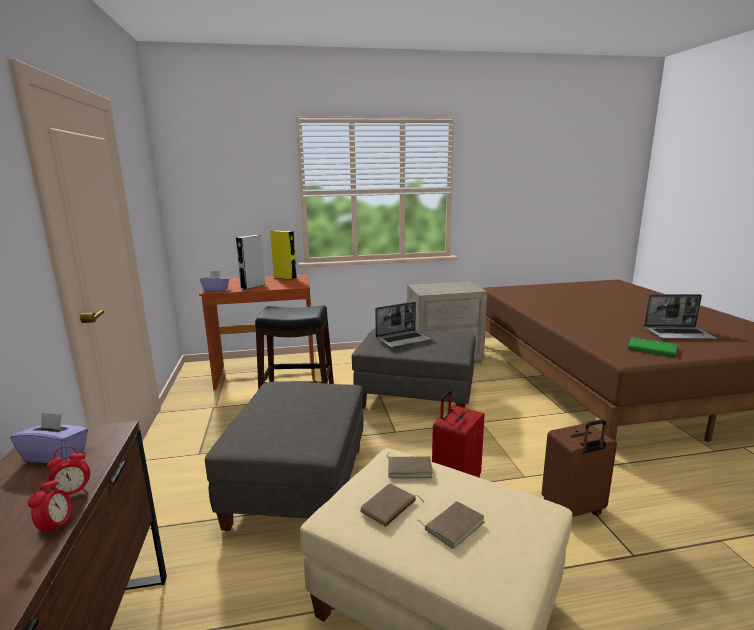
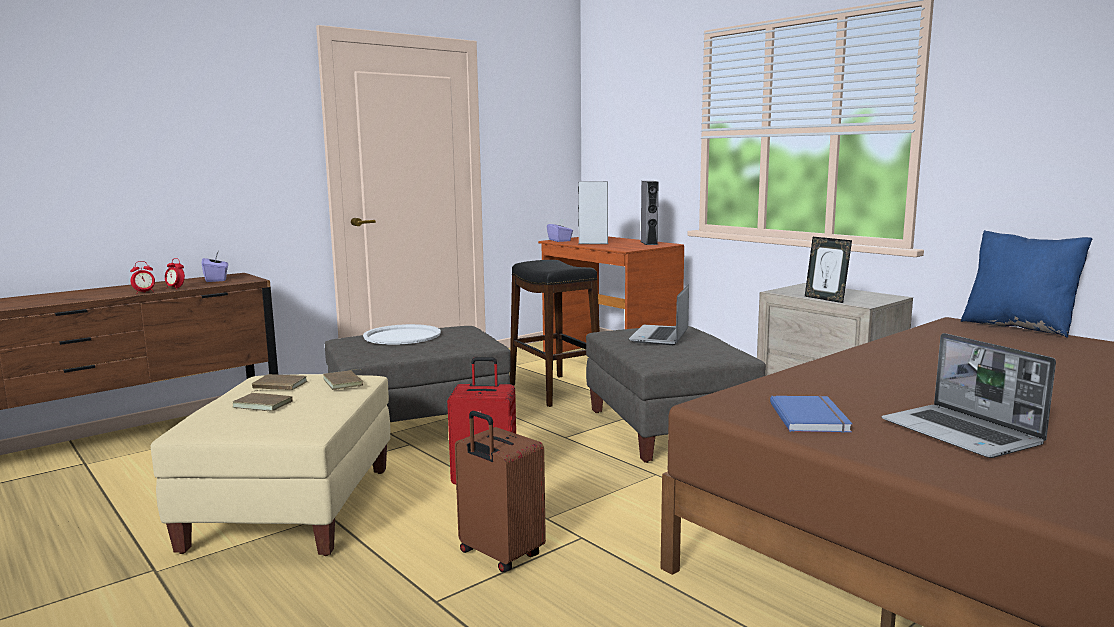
camera: 60 degrees right, 5 degrees down
yellow speaker [270,230,297,280] -> grey speaker [641,181,659,245]
laptop [375,302,432,348] -> laptop turned 75 degrees clockwise [629,285,689,345]
green book [628,337,678,357] -> blue book [770,396,852,433]
none -> white tray [363,324,441,345]
none -> picture frame [805,237,852,303]
none -> blue pillow [961,230,1092,338]

